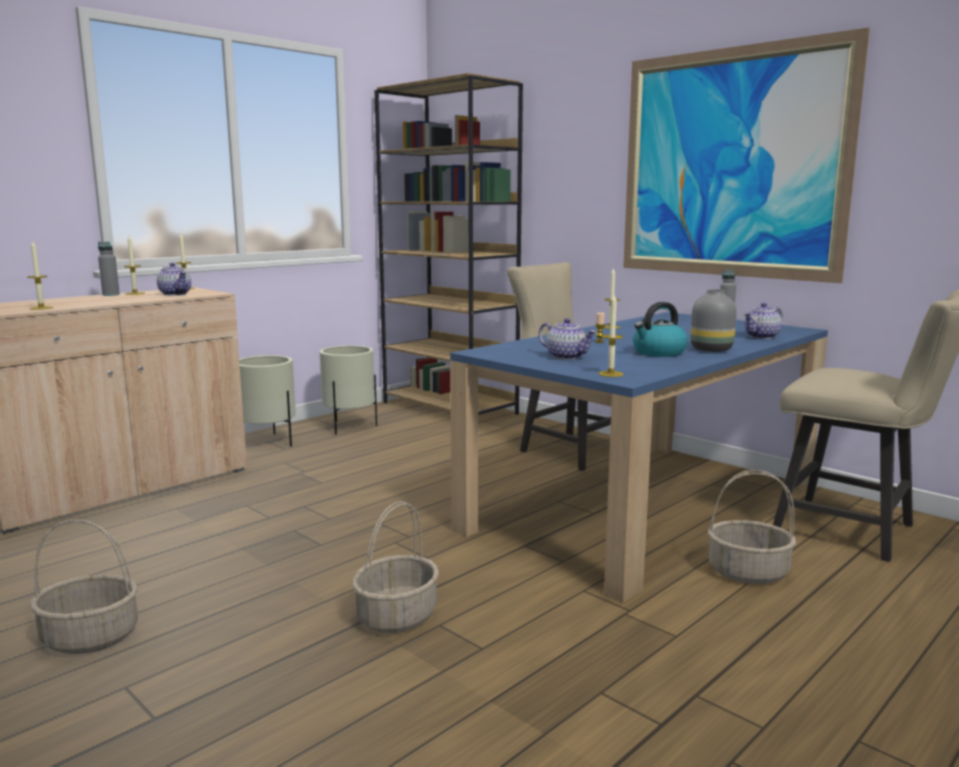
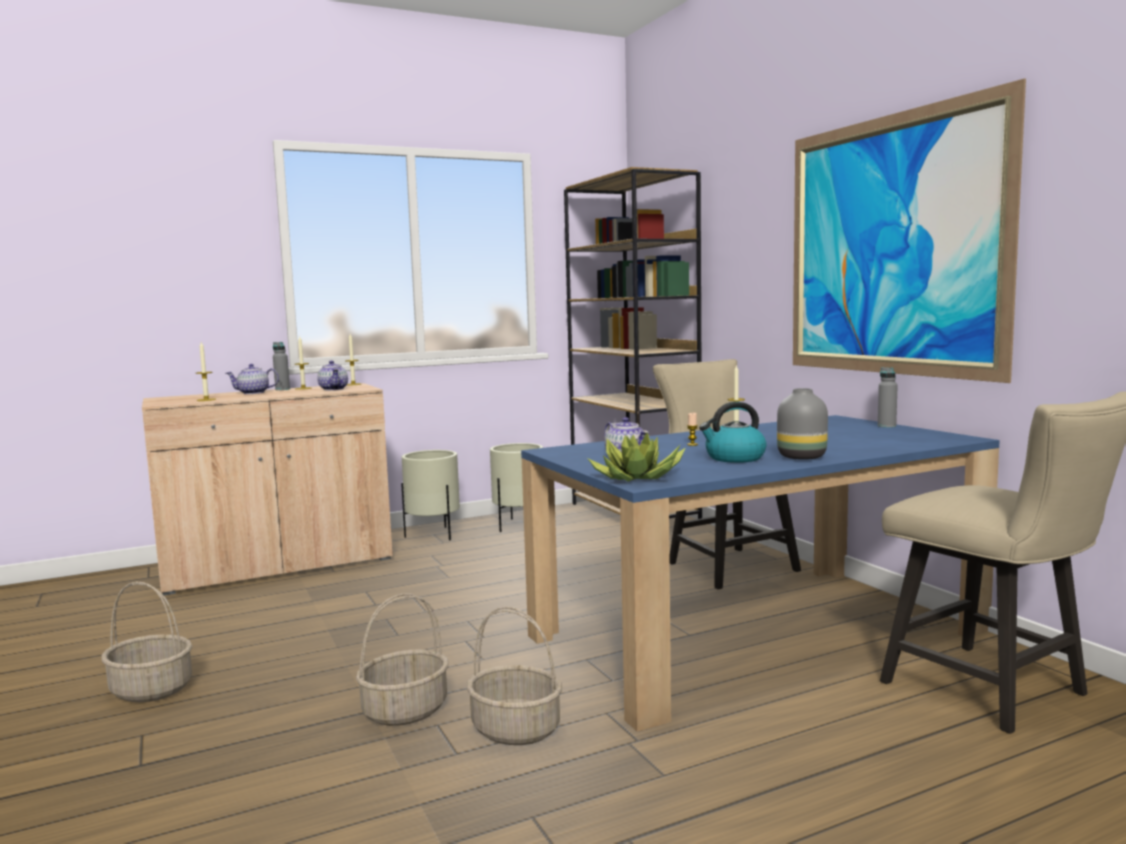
camera: 20 degrees right, 5 degrees down
candle [598,294,624,377] -> potted plant [588,433,685,482]
basket [708,470,796,584] -> basket moved to [467,606,562,745]
teapot [744,303,783,339] -> teapot moved to [226,364,279,394]

